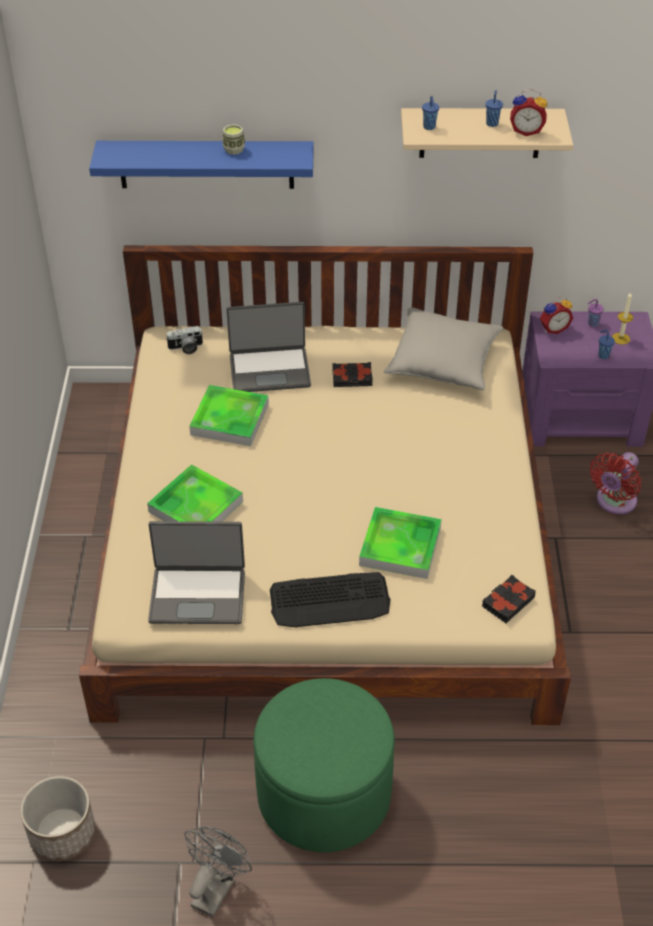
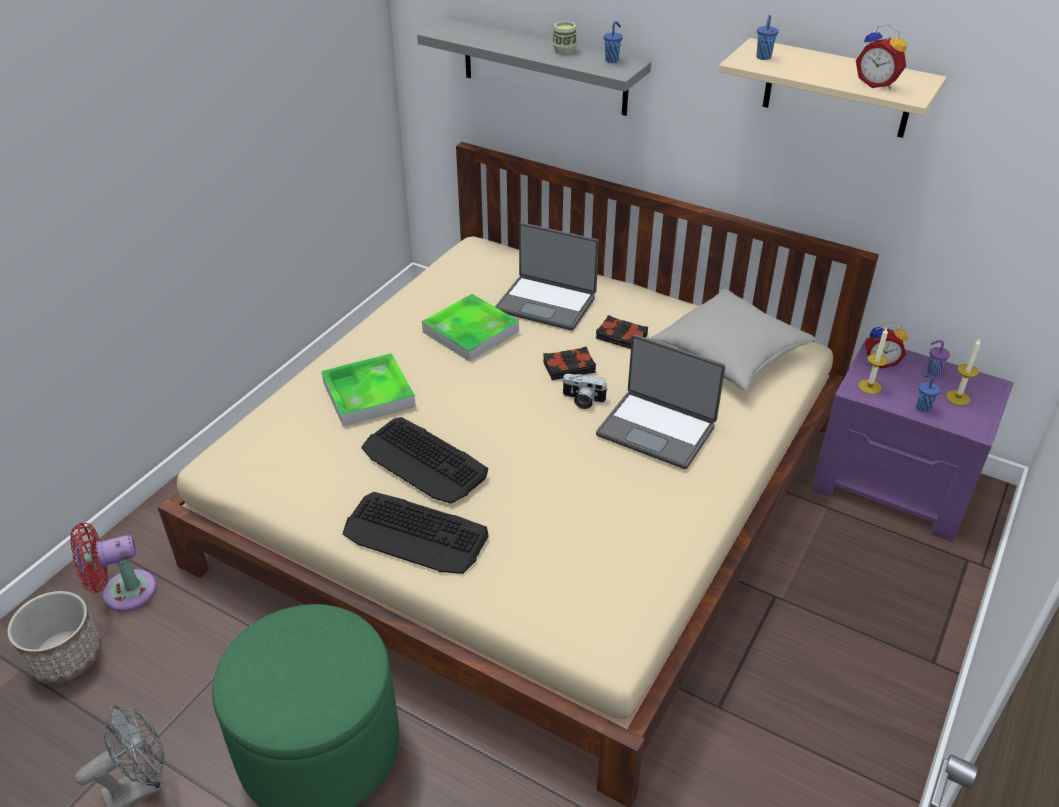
camera: 30 degrees right, 5 degrees down
blue shelf [89,141,314,189] -> grey shelf [417,18,651,116]
laptop [148,521,245,624] -> laptop moved to [596,334,725,469]
camera [166,326,203,354] -> camera moved to [562,374,607,409]
tray [359,507,442,579] -> none
black book [482,575,536,623] -> black book moved to [543,347,596,380]
blue cup [485,90,503,127] -> blue cup moved to [604,21,623,63]
red fan [590,452,641,514] -> red fan moved to [70,523,156,611]
none -> keyboard [361,417,488,504]
none -> candle [858,327,888,394]

